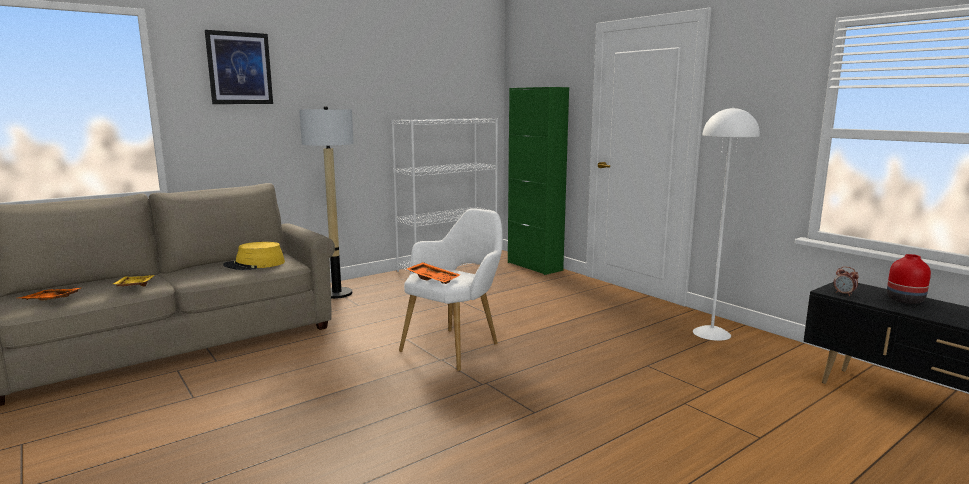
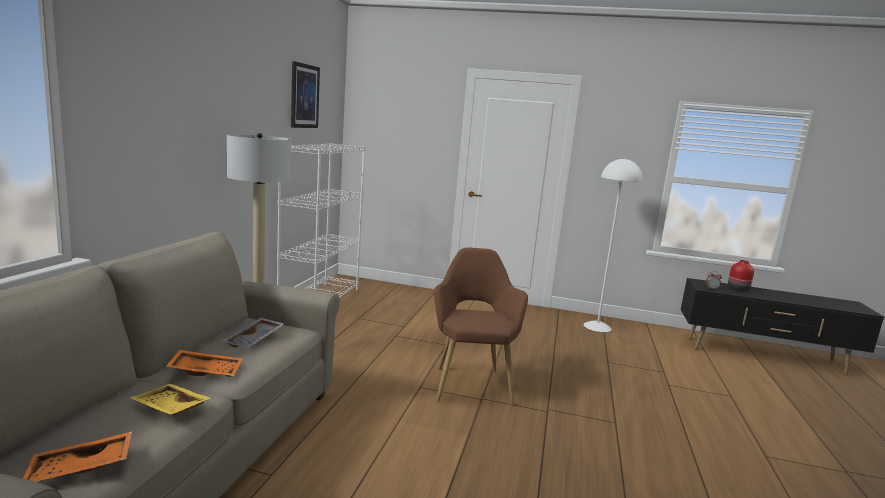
camera: 40 degrees left, 0 degrees up
picture [205,30,273,104] -> picture moved to [291,61,320,128]
yellow hat [223,242,285,270] -> grey tray [223,318,284,348]
white armchair [399,208,502,371] -> brown armchair [434,248,528,405]
orange tray [407,262,460,284] -> orange tray moved to [166,350,243,377]
green cabinet [508,87,569,275] -> none

